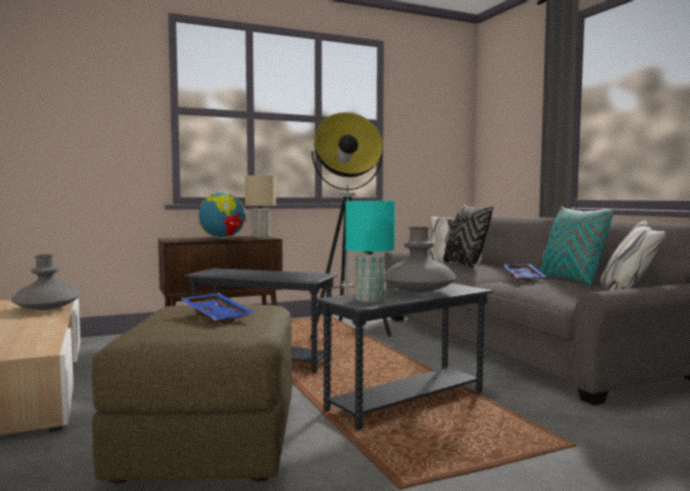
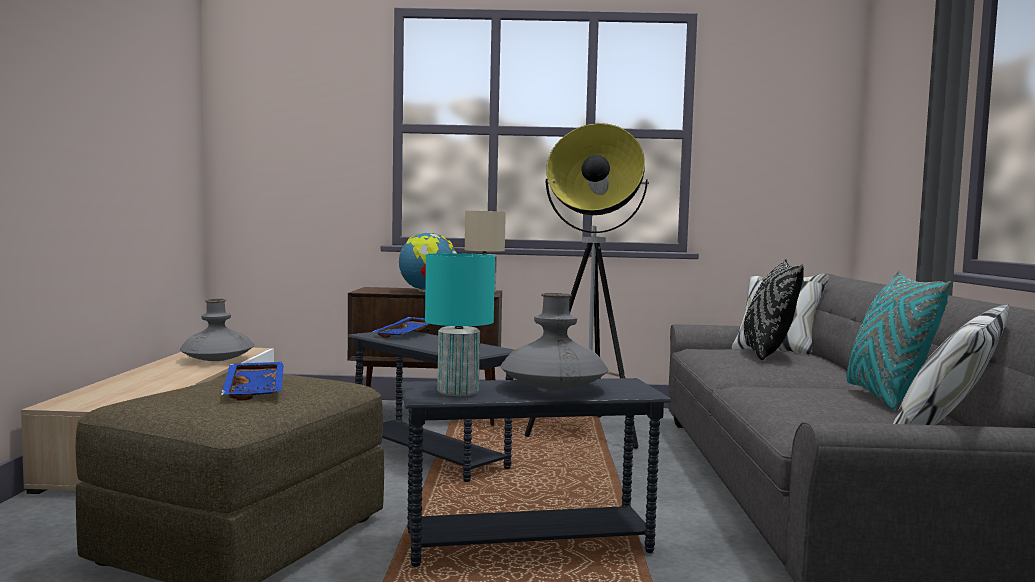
camera: 25 degrees right, 0 degrees up
blue tray [504,264,547,281] -> blue tray moved to [372,317,429,338]

